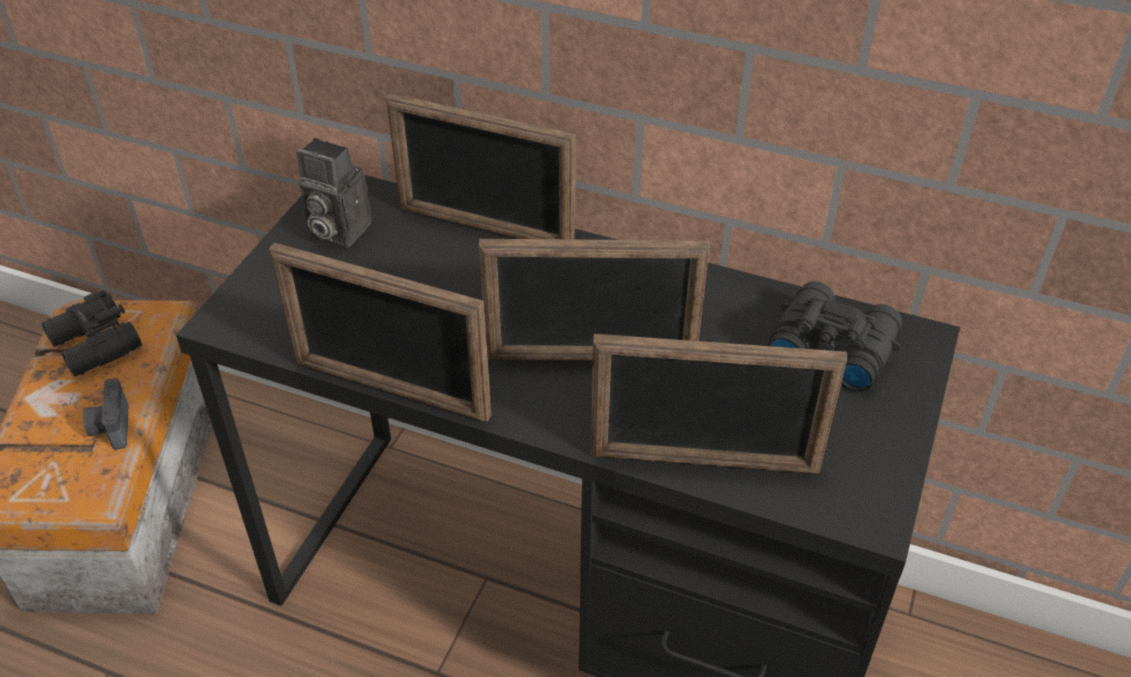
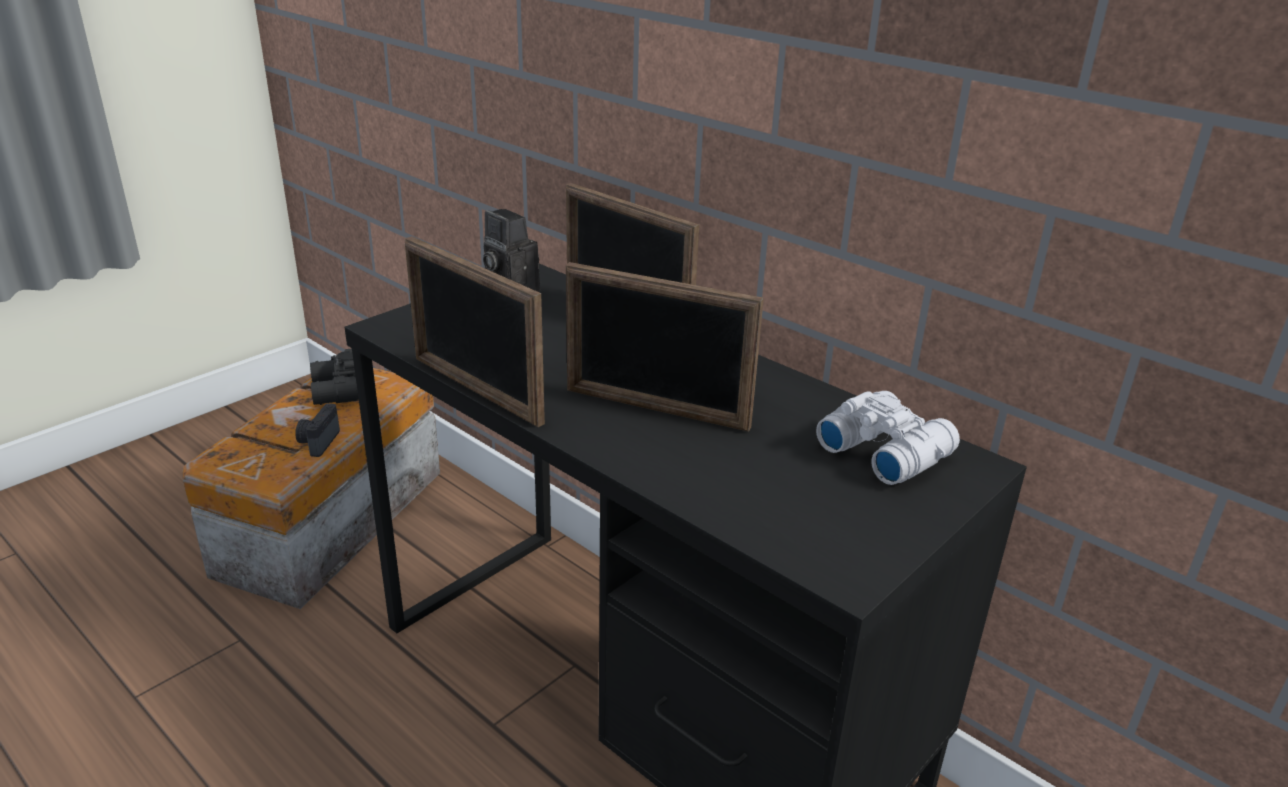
camera: 20 degrees right, 15 degrees down
picture frame [590,334,847,474] -> none
black binoculars [768,281,902,392] -> white binoculars [816,391,960,485]

